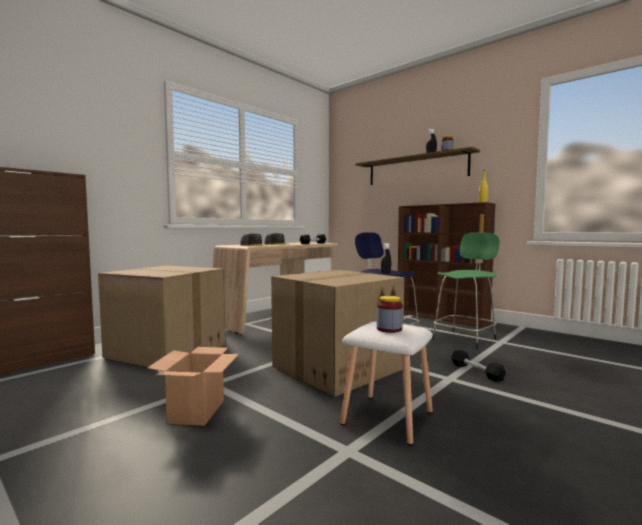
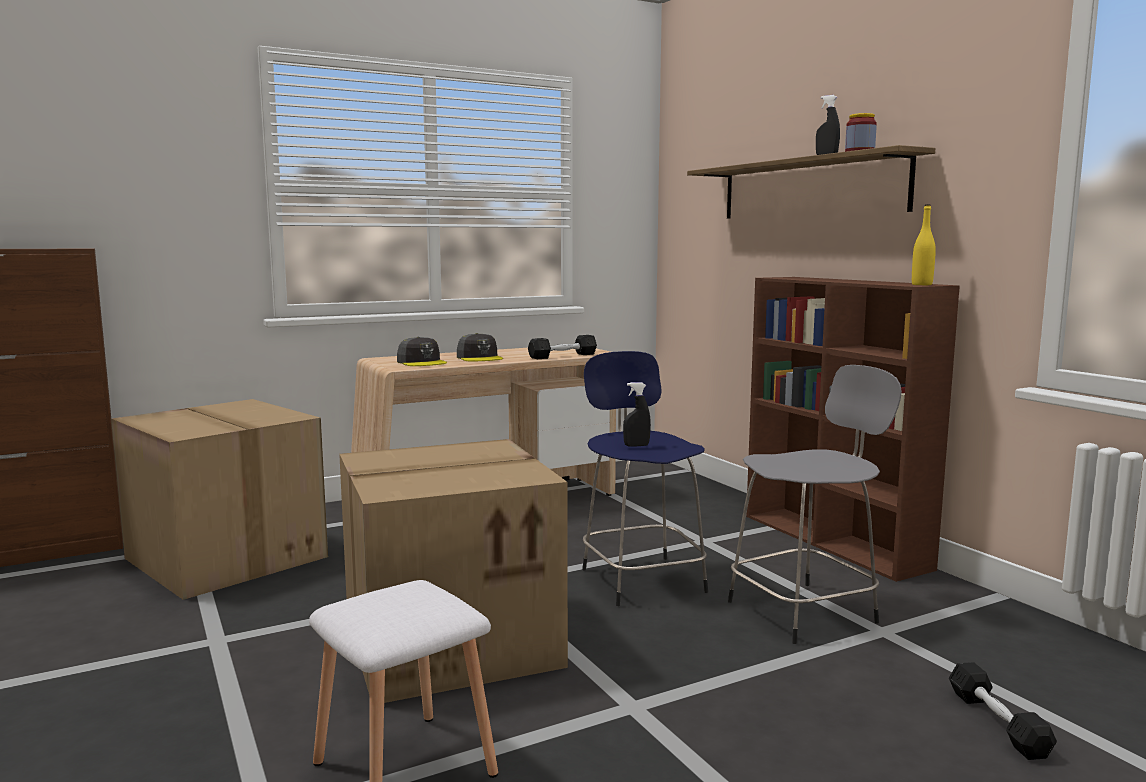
camera: 20 degrees right, 5 degrees up
cardboard box [147,347,239,426] -> none
jar [377,296,403,333] -> none
green stool [432,233,500,350] -> grey stool [728,365,902,644]
black dumbbell [451,350,506,382] -> black dumbbell moved to [949,662,1057,760]

